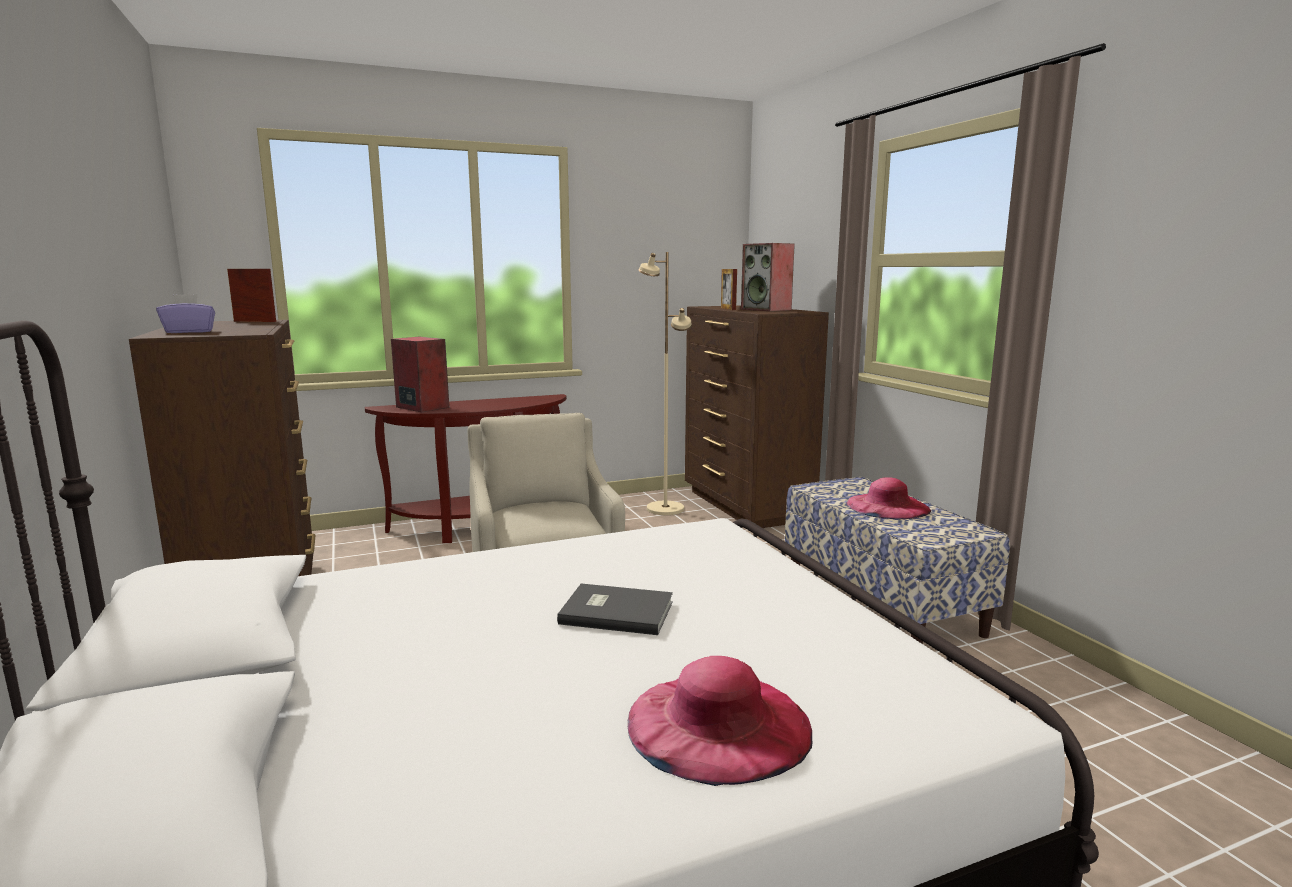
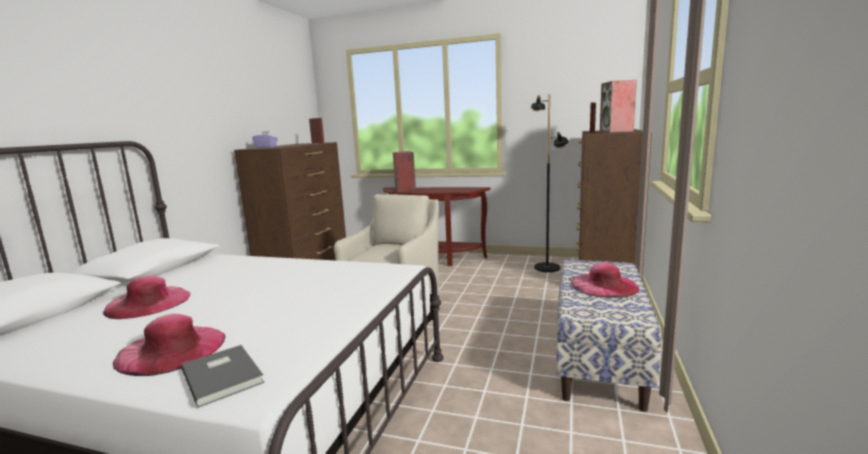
camera: 40 degrees right, 0 degrees up
grey book [557,584,673,635] -> grey book moved to [181,345,264,408]
beige floor lamp [638,252,692,515] -> black floor lamp [531,94,569,272]
none -> pink hat [103,275,191,319]

